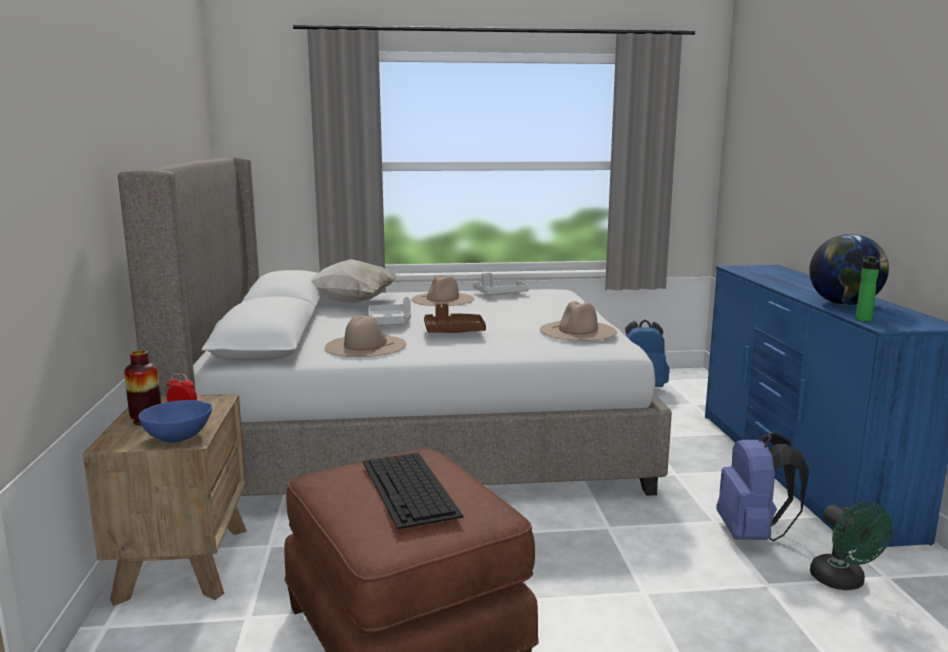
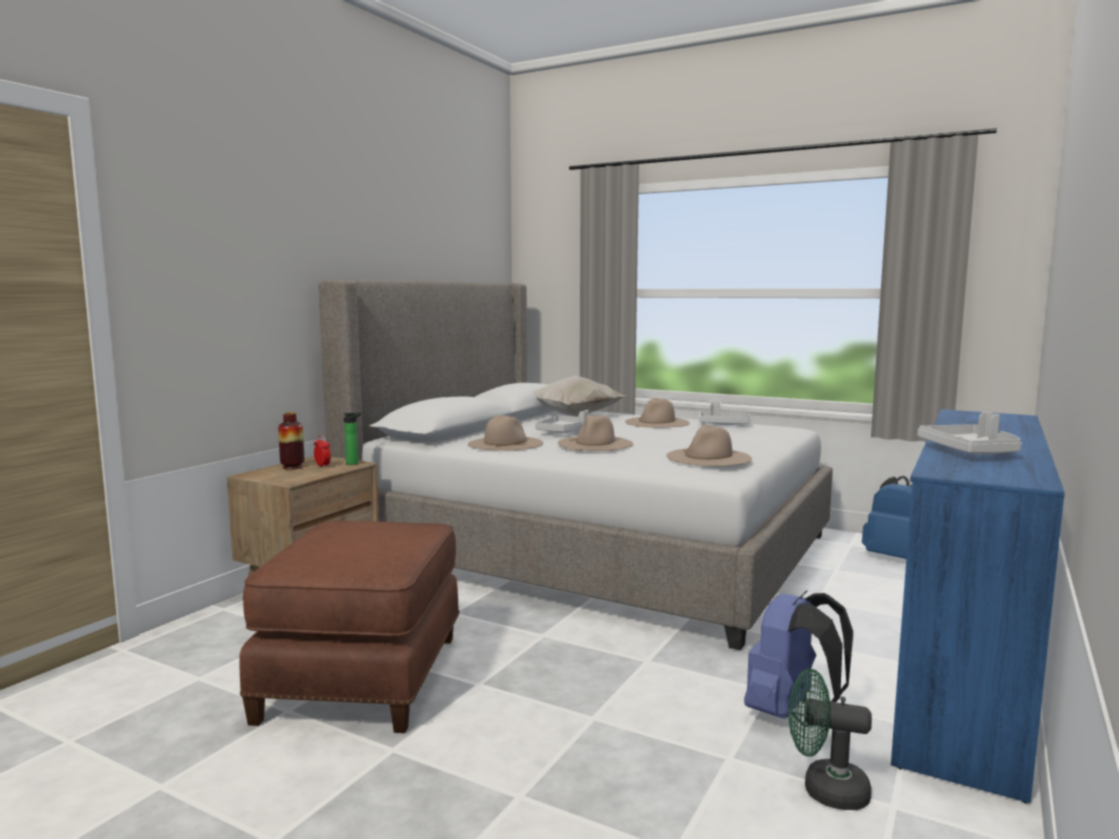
camera: 35 degrees right, 5 degrees down
blue bowl [138,400,212,442] -> none
keyboard [363,453,464,529] -> none
brown tray [424,304,486,333] -> beige hat [558,415,633,451]
globe [809,234,889,305] -> grey tray [918,412,1022,455]
green fan [810,502,892,590] -> green fan turned 90 degrees clockwise [789,669,872,810]
bottle [856,256,880,322] -> bottle moved to [344,413,361,465]

